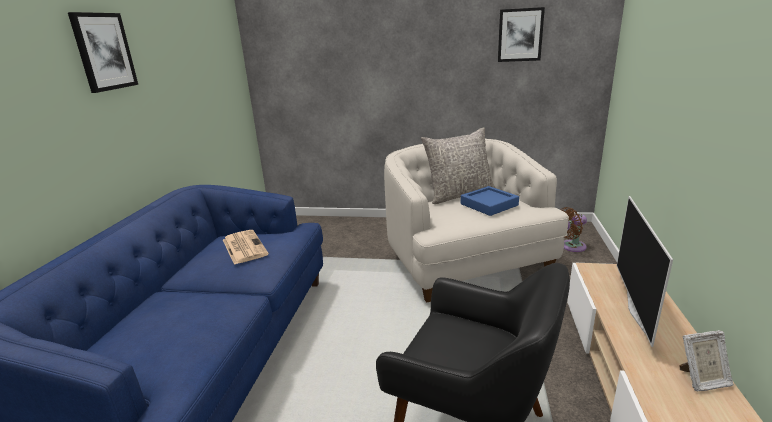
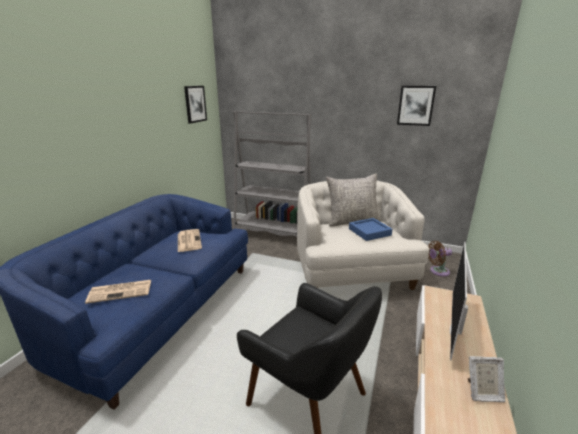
camera: 10 degrees right, 0 degrees up
picture [68,12,138,93] -> picture moved to [184,86,207,124]
none -> newspaper [85,280,151,304]
none -> grey bookcase [233,111,311,237]

